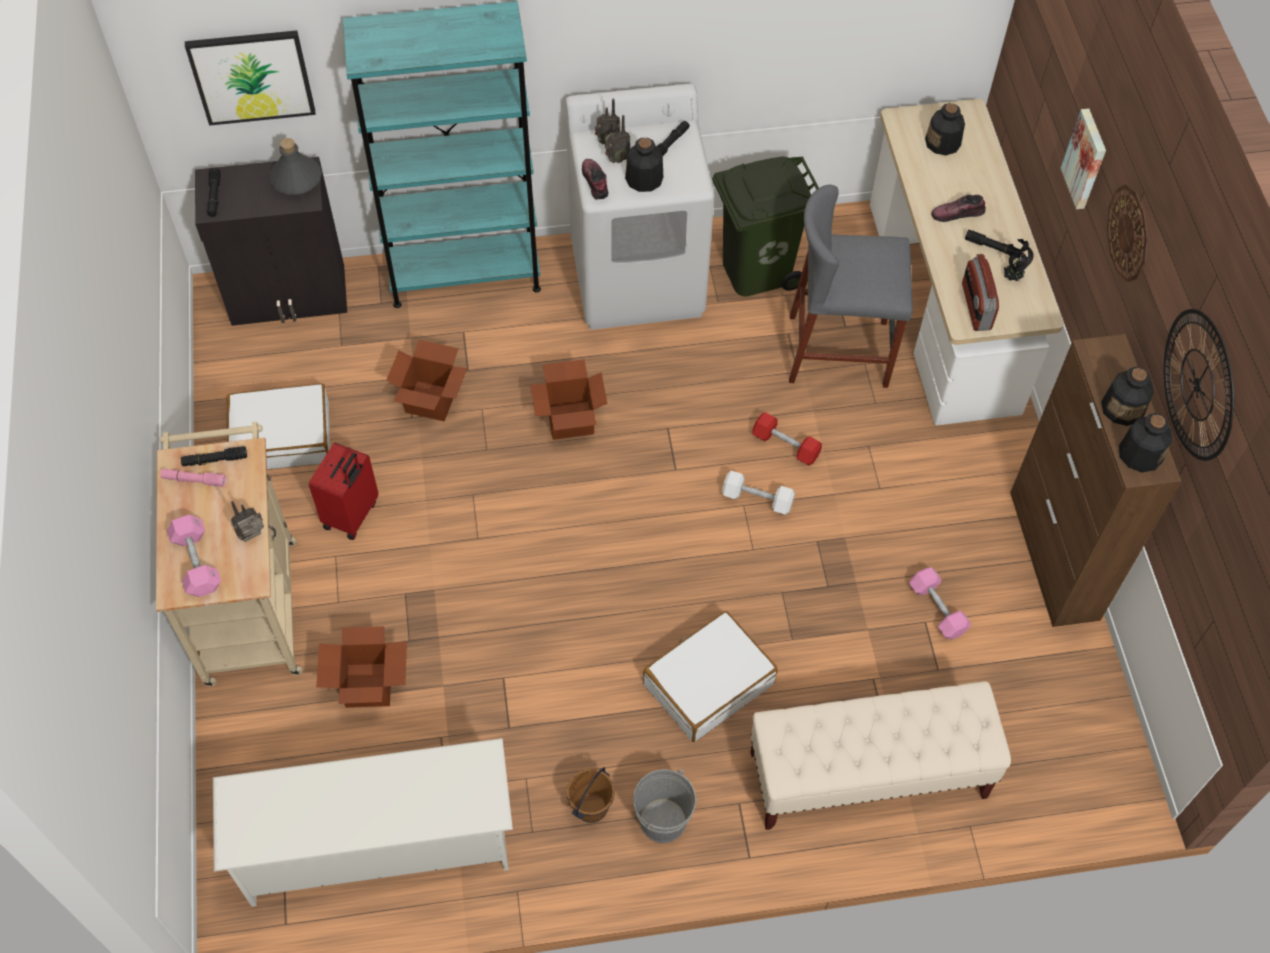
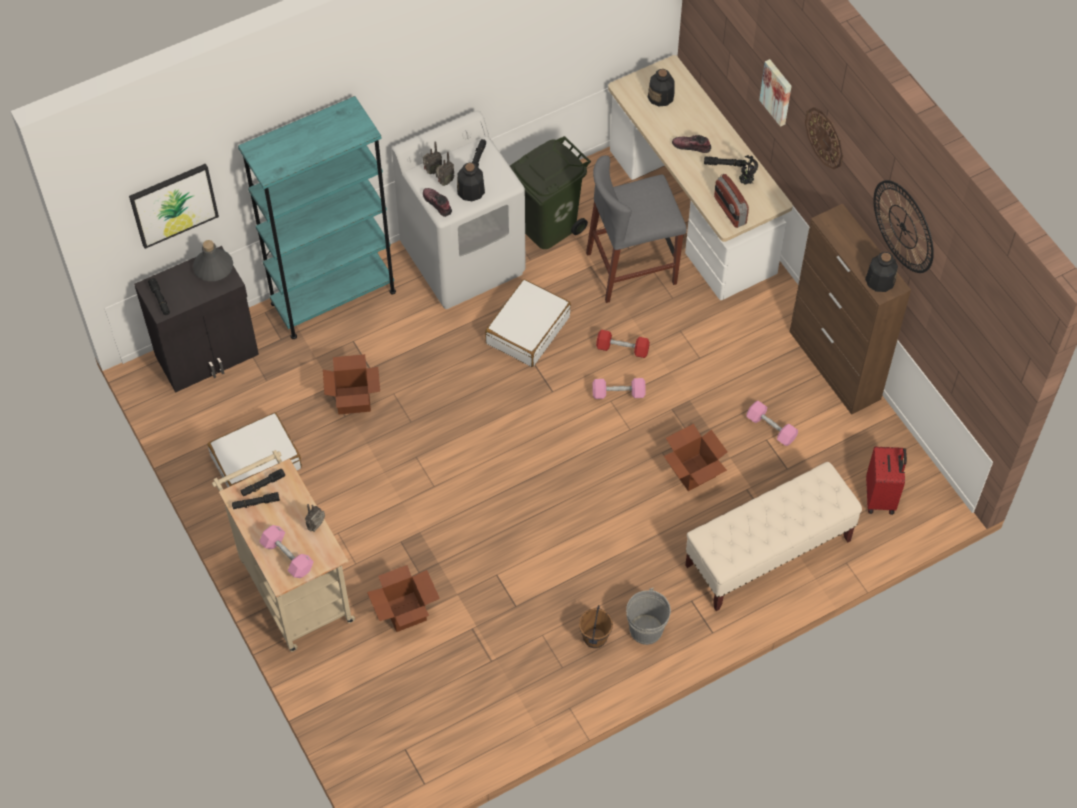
camera: 20 degrees left, 0 degrees up
pink flashlight [160,469,227,487] -> black flashlight [232,492,280,509]
white shoe rack [213,738,513,907] -> none
red suitcase [309,443,379,540] -> red suitcase moved to [866,447,907,515]
cardboard box [530,359,607,440] -> cardboard box moved to [664,424,727,491]
white suitcase [643,611,778,742] -> white suitcase moved to [485,279,571,367]
white dumbbell [722,471,795,515] -> pink dumbbell [592,378,646,399]
shoe [931,195,986,222] -> shoe turned 45 degrees clockwise [672,135,711,153]
bottle [1101,367,1154,426] -> none

